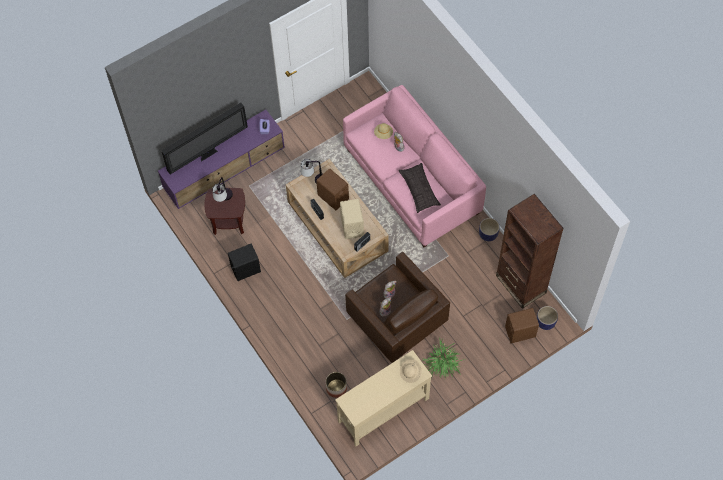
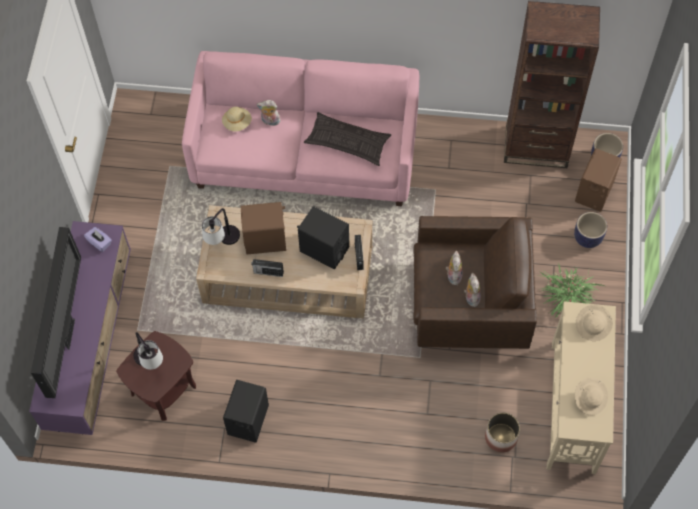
camera: 50 degrees left, 0 degrees up
beige speaker [340,199,364,239] -> black speaker [297,206,349,269]
planter [479,218,500,241] -> planter moved to [574,212,607,248]
none -> beige hat [575,378,608,415]

